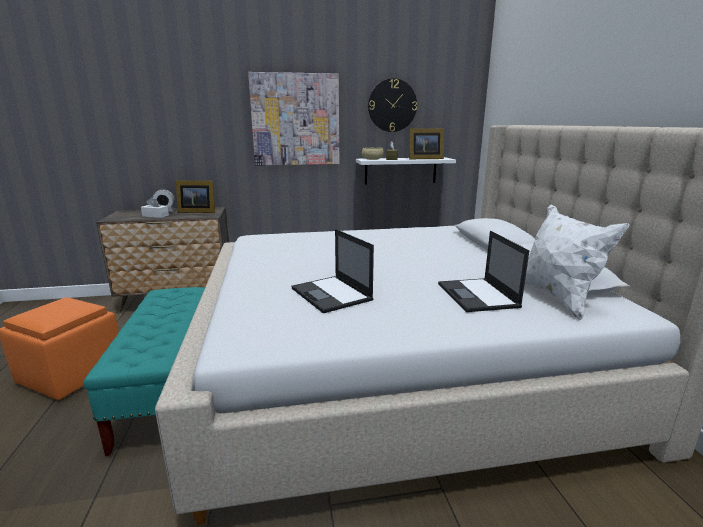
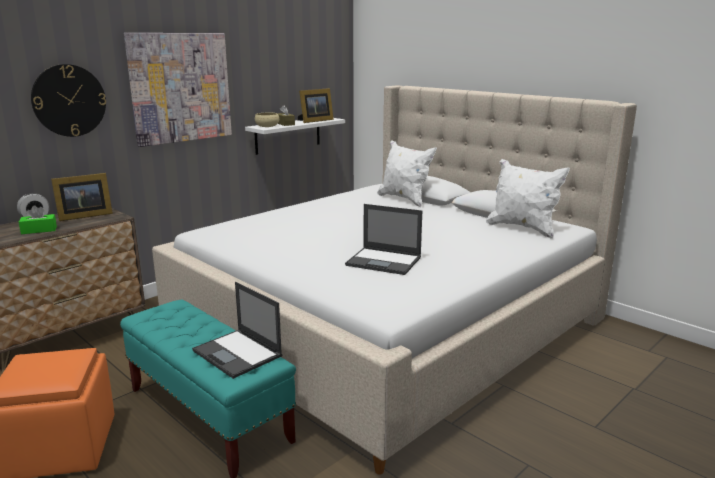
camera: 35 degrees left, 0 degrees up
white tissue box [141,197,169,218] -> green tissue box [19,205,57,234]
wall clock [368,78,417,132] -> wall clock moved to [31,64,106,137]
laptop [438,231,530,312] -> laptop moved to [192,282,282,379]
none -> white pillow [377,140,437,207]

